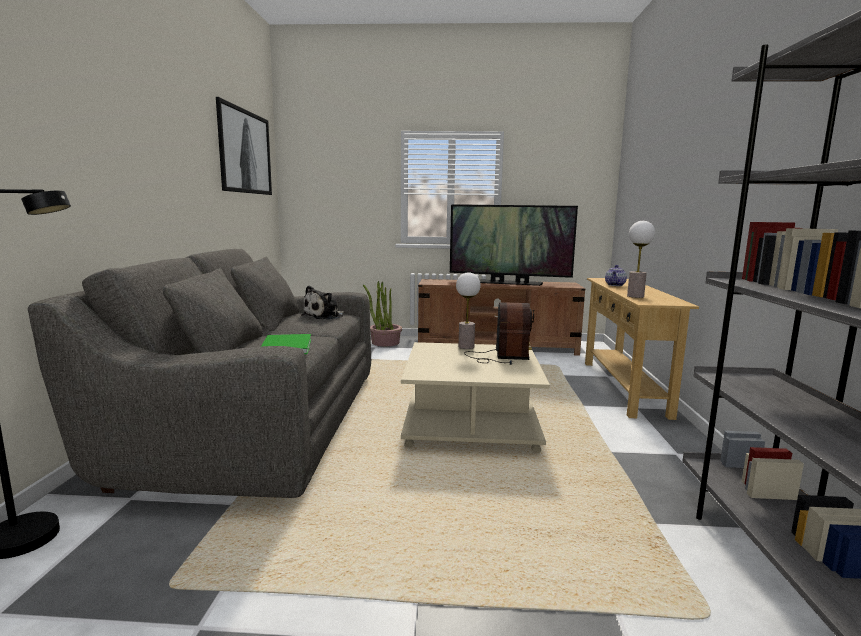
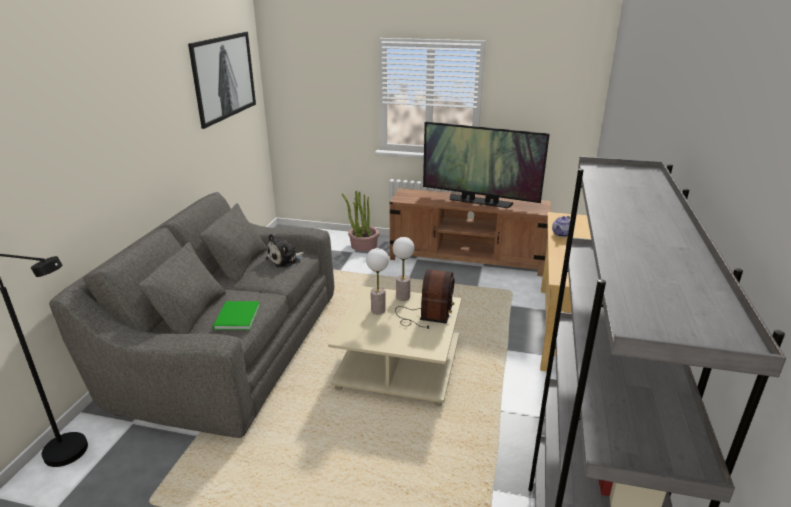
camera: 10 degrees right, 15 degrees up
table lamp [627,221,655,298] -> table lamp moved to [366,248,389,314]

